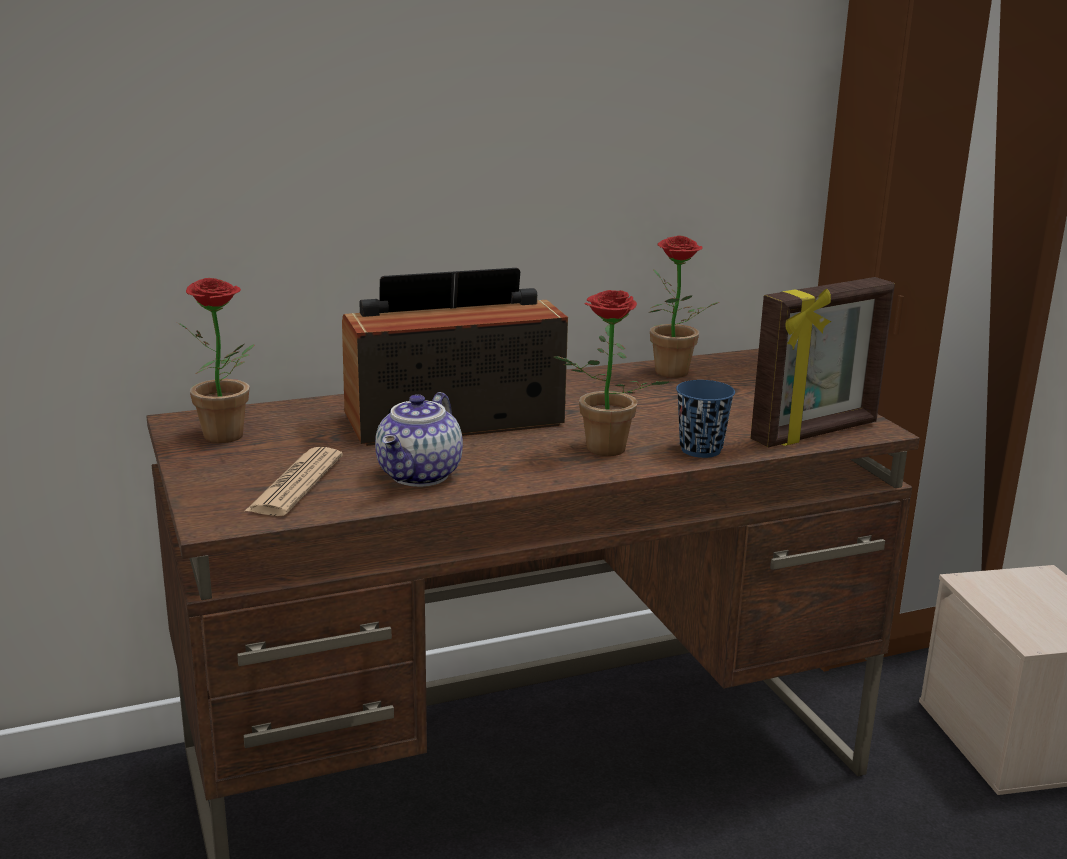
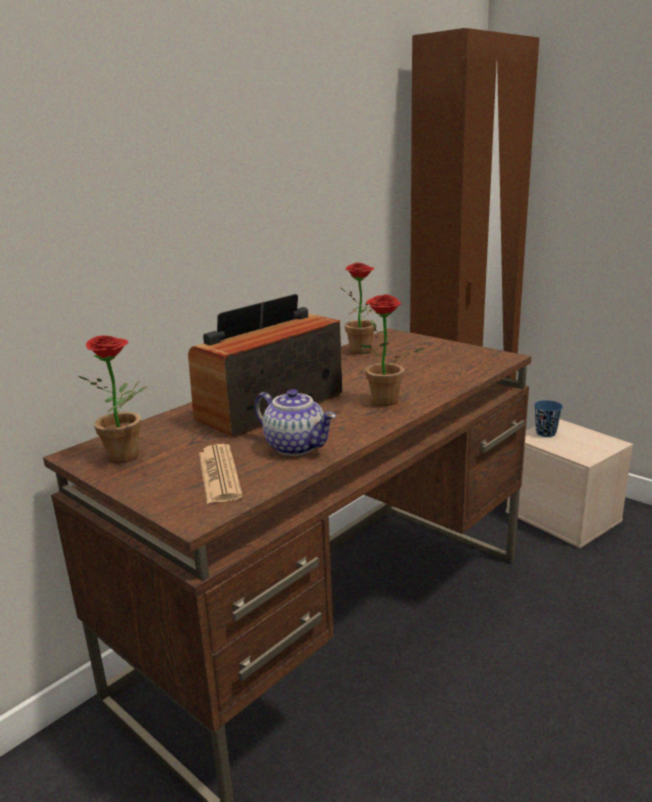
camera: 25 degrees left, 0 degrees up
teapot [375,392,463,487] -> teapot turned 45 degrees counterclockwise [254,389,336,456]
blue cup [676,380,735,458] -> blue cup moved to [534,400,563,437]
picture frame [751,277,895,447] -> none

